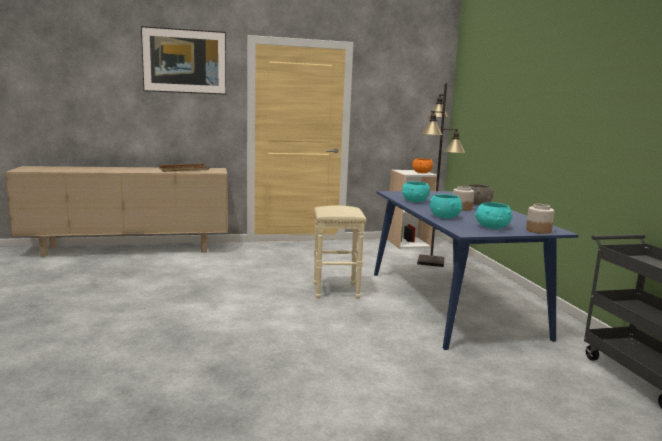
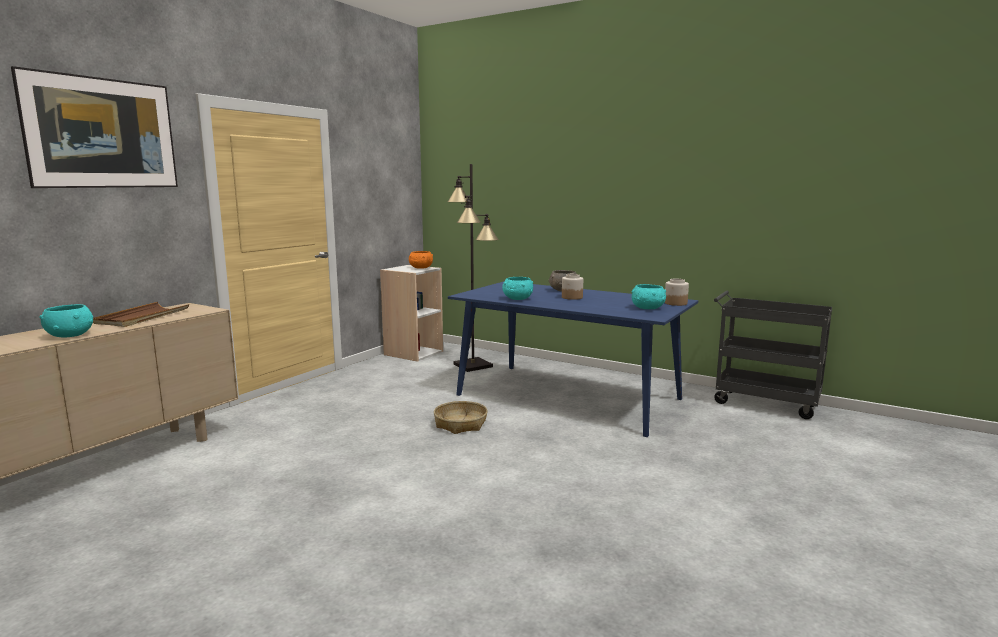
camera: 45 degrees left, 0 degrees up
beige stool [313,205,367,299] -> basket [434,401,488,434]
turquoise bowl [430,194,463,219] -> turquoise bowl moved to [39,304,93,338]

